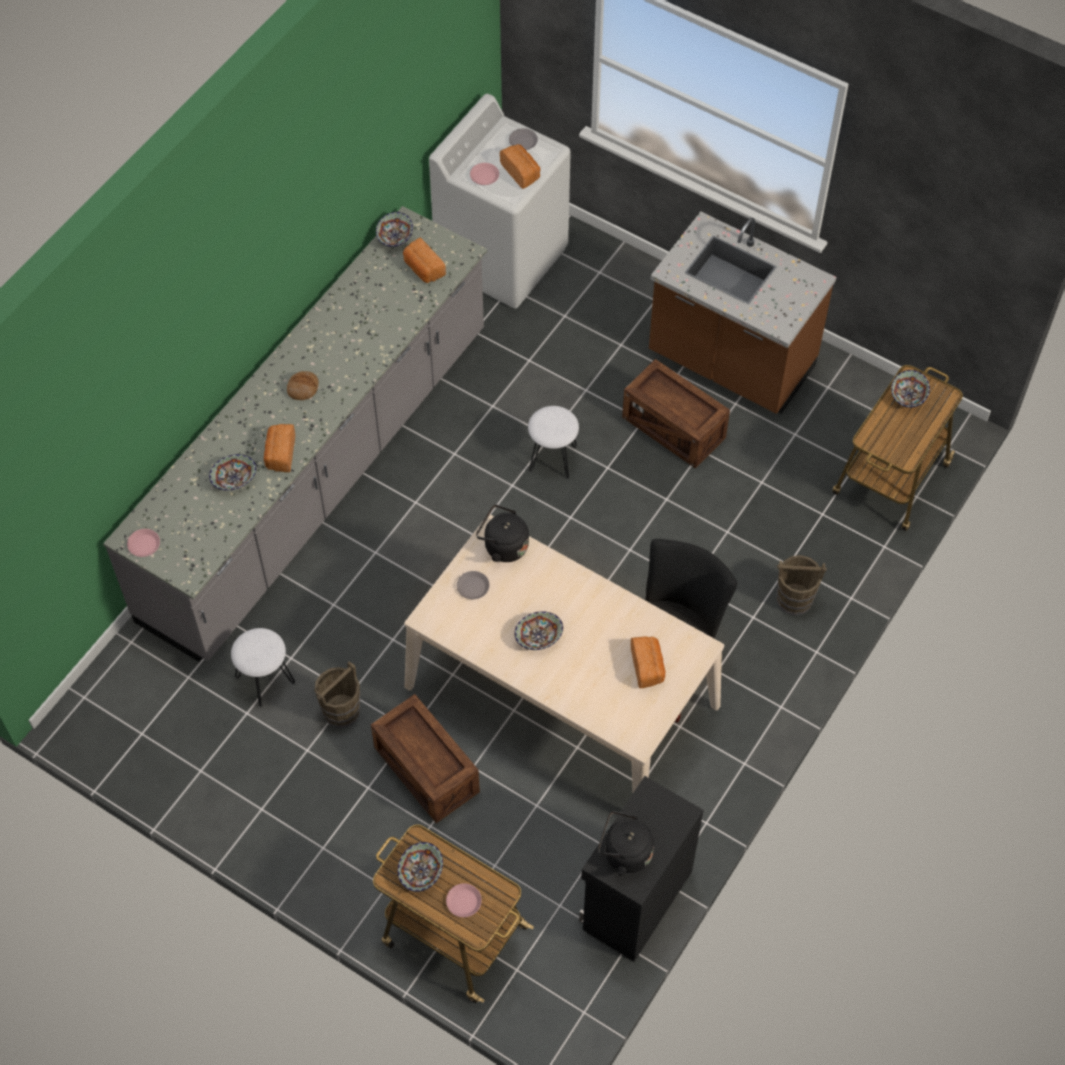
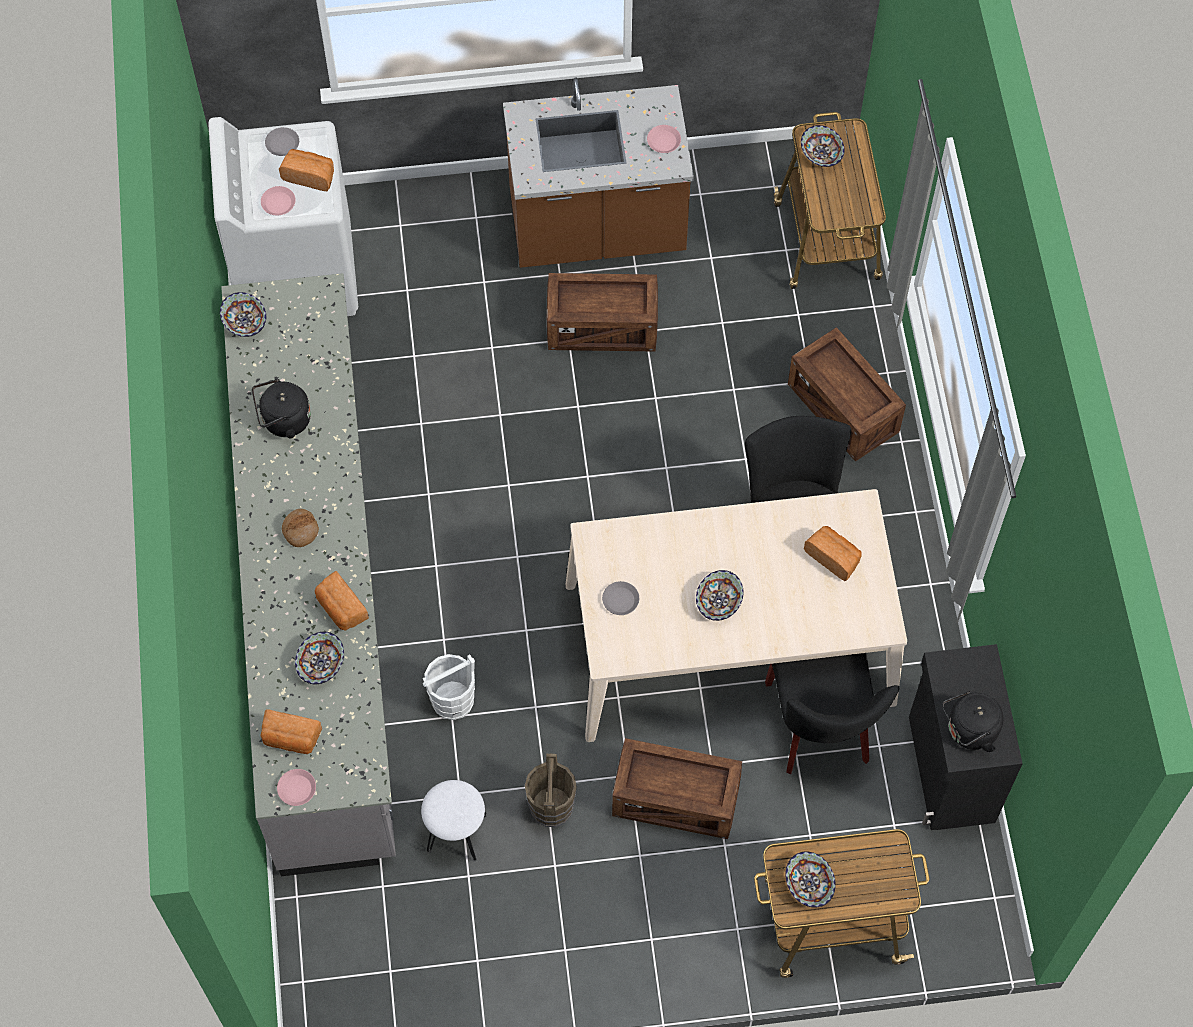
camera: 40 degrees left, 5 degrees up
bread [403,237,446,283] -> bread moved to [260,709,322,754]
pink plate [446,883,482,917] -> pink plate moved to [647,125,681,153]
black kettle [476,505,529,562] -> black kettle moved to [252,379,311,439]
white stool [528,406,579,479] -> none
brown bucket [777,555,827,616] -> crate [788,327,906,462]
none -> white bucket [423,654,475,720]
none -> black chair [765,653,899,774]

